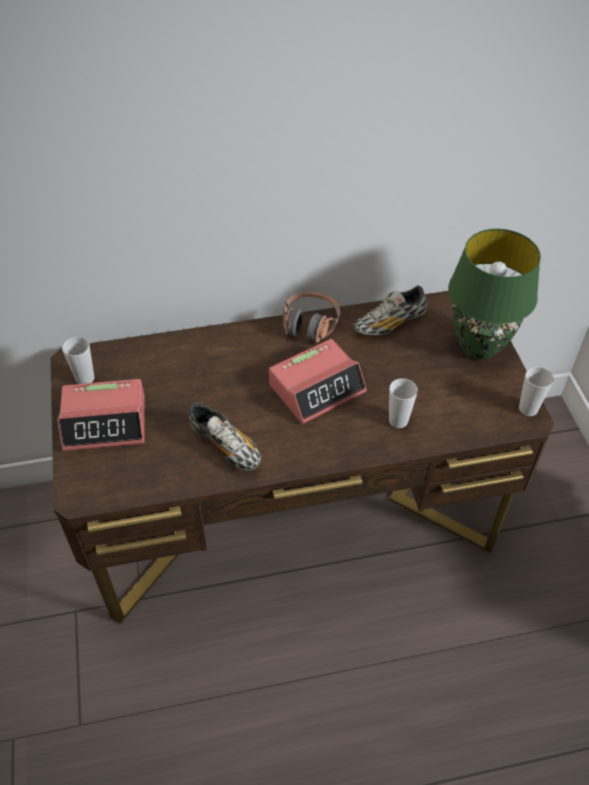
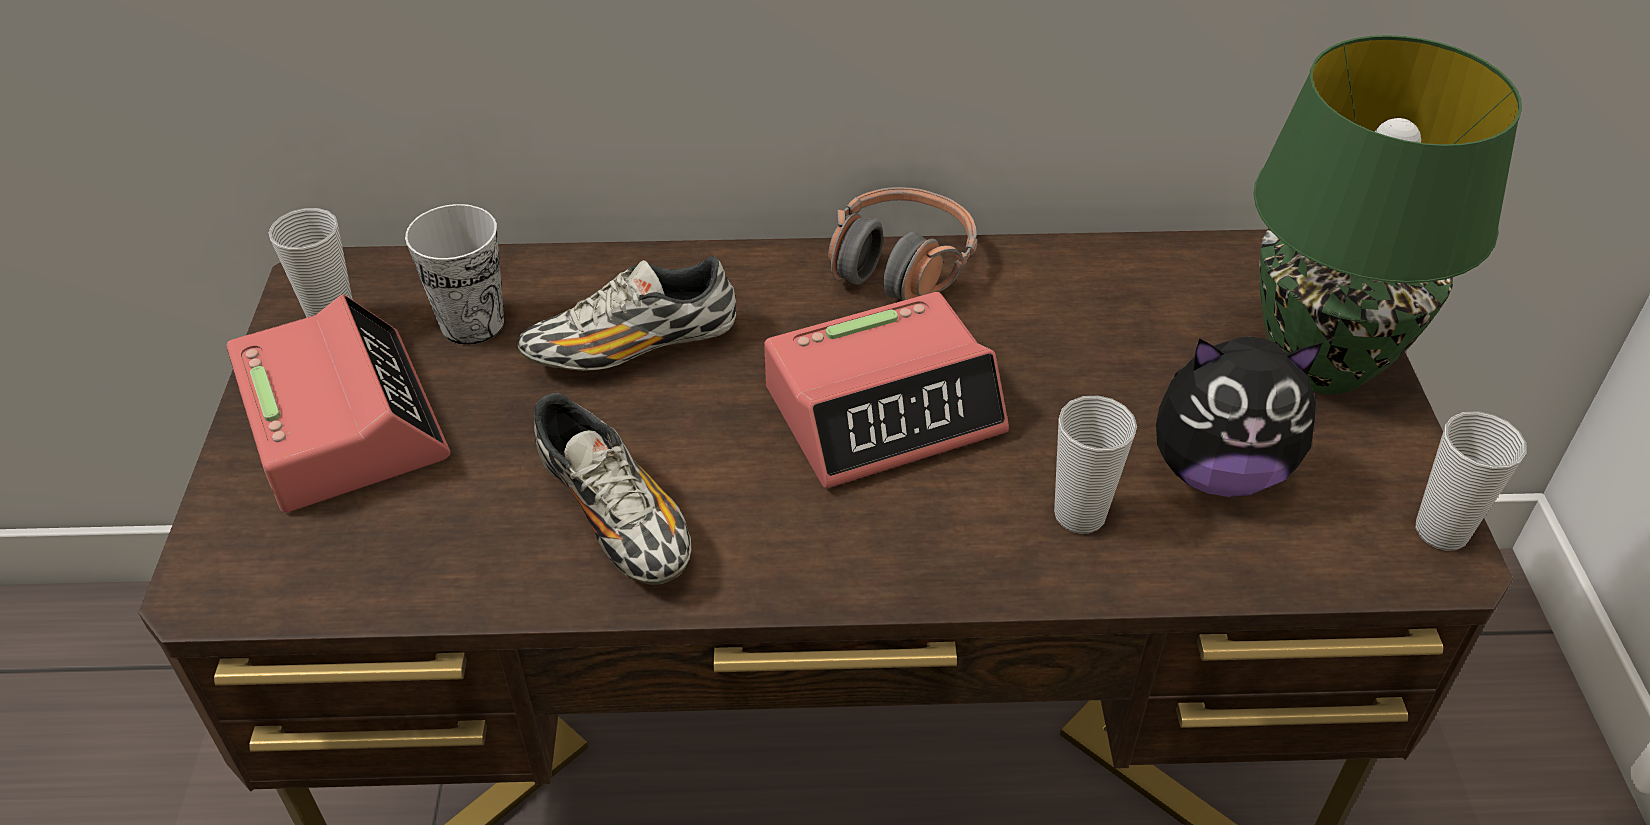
camera: 10 degrees right, 5 degrees down
alarm clock [57,379,144,451] -> alarm clock turned 120 degrees counterclockwise [226,294,450,513]
shoe [353,286,427,335] -> shoe moved to [517,256,736,371]
none -> cup [405,204,504,345]
none -> plush toy [1156,337,1323,497]

